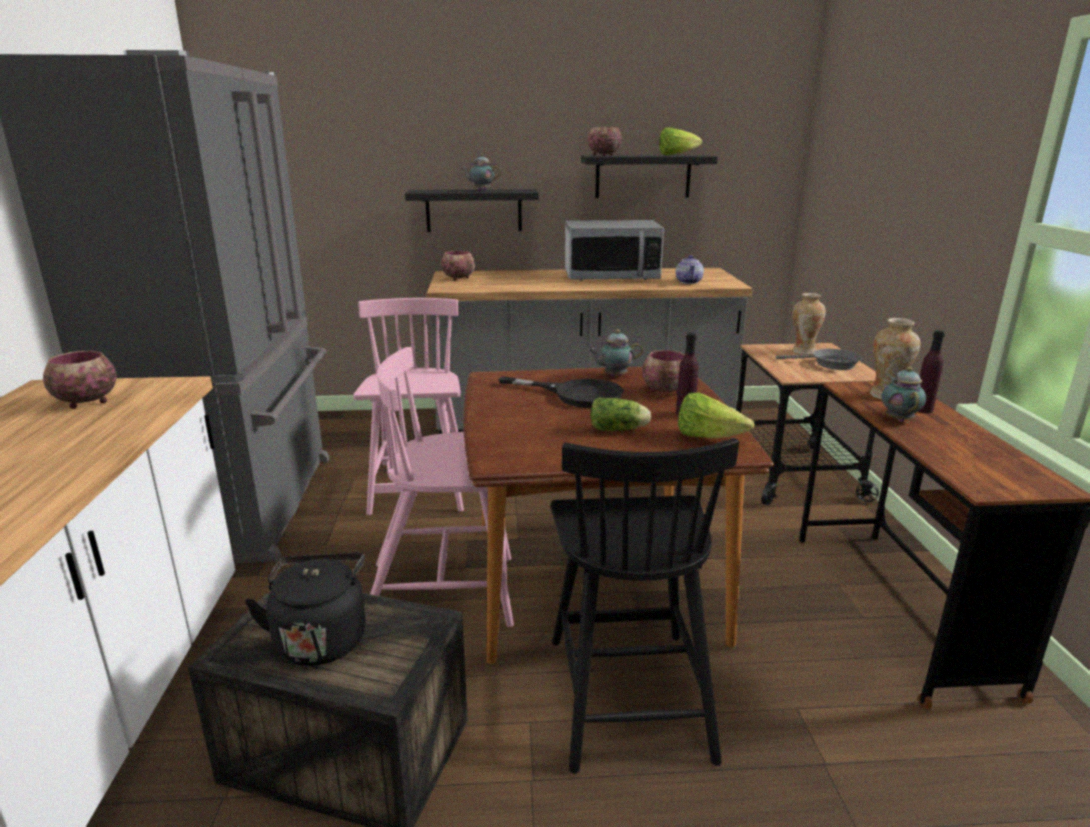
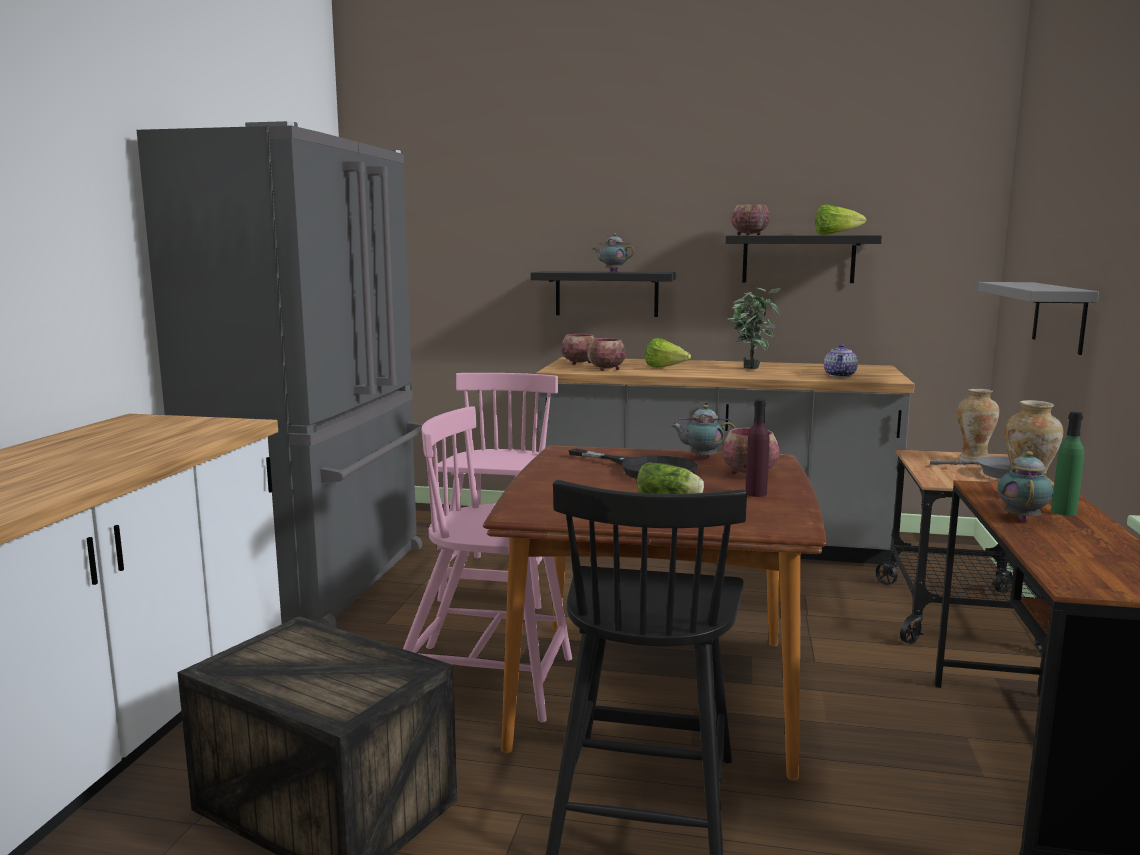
camera: 15 degrees right, 10 degrees down
bowl [43,351,117,409] -> bowl moved to [587,338,626,371]
black kettle [245,553,366,666] -> none
microwave [565,220,664,281] -> potted plant [727,288,782,369]
lettuce [678,393,755,438] -> lettuce moved to [645,338,691,368]
purple bottle [918,330,945,413] -> green bottle [1051,412,1084,516]
none -> grey shelf [978,282,1099,355]

